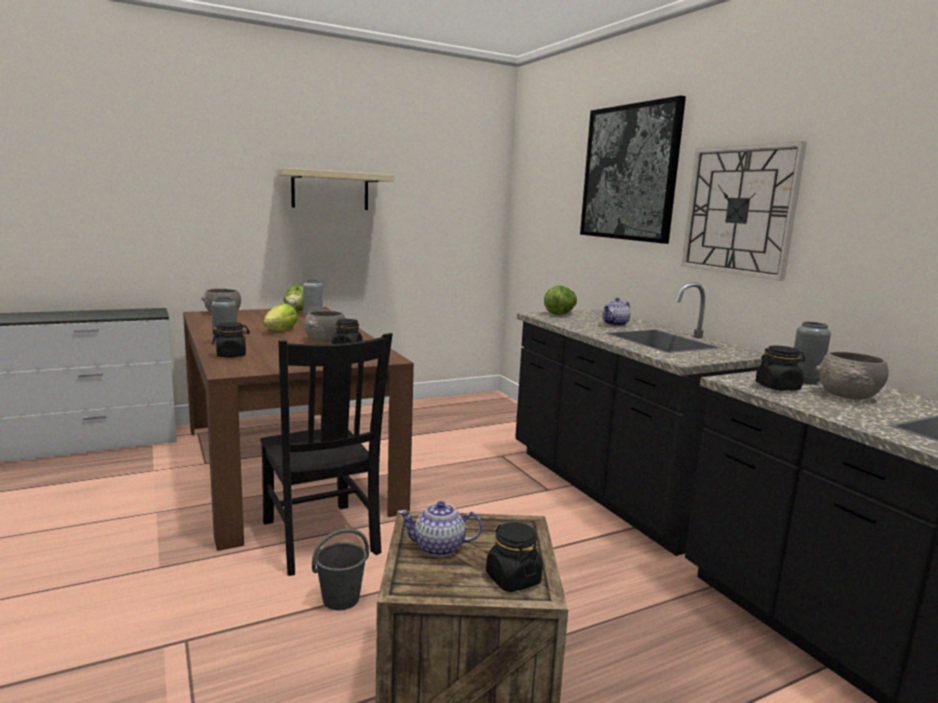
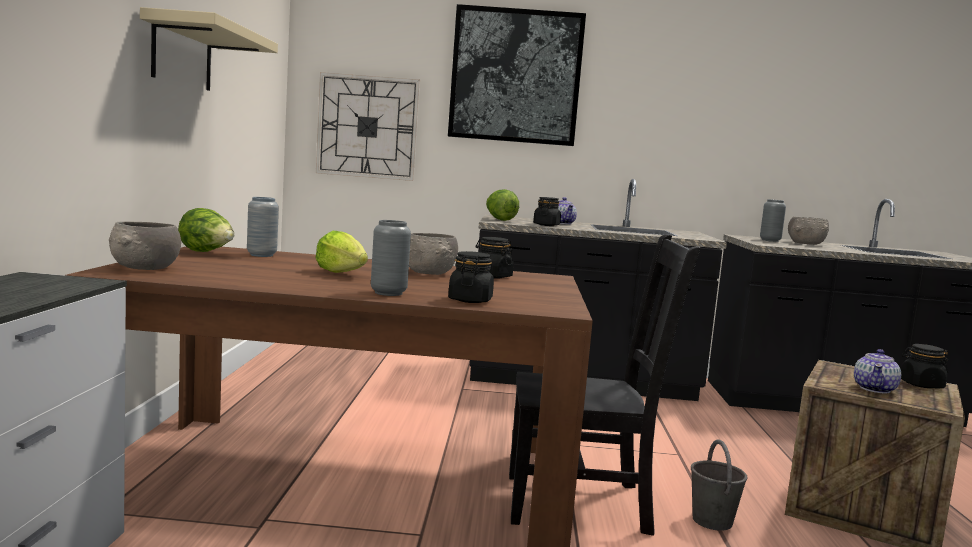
camera: 60 degrees left, 5 degrees down
wall clock [681,141,807,281] -> wall clock moved to [316,72,420,181]
black jar [755,345,805,391] -> black jar moved to [533,197,561,226]

